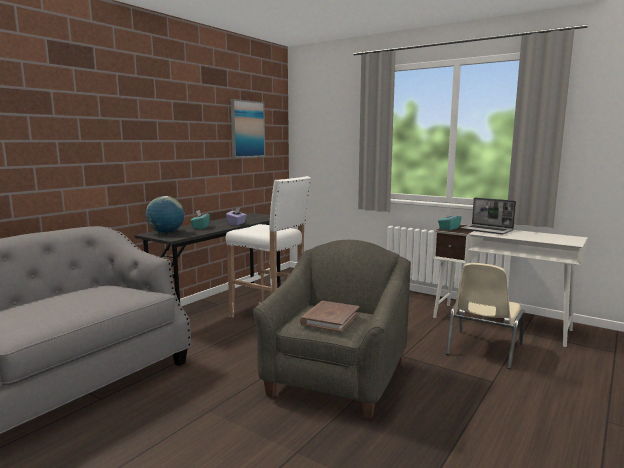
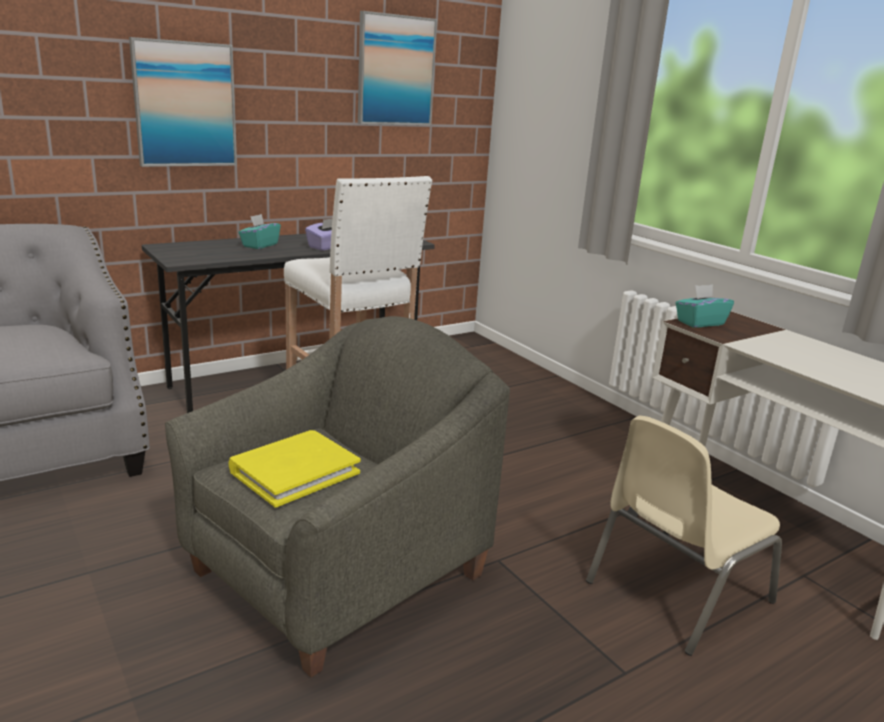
camera: 20 degrees right, 10 degrees up
globe [146,196,185,233] -> none
brown book [300,301,359,333] -> yellow book [228,430,361,508]
laptop [461,197,516,235] -> none
none -> picture [129,37,237,167]

